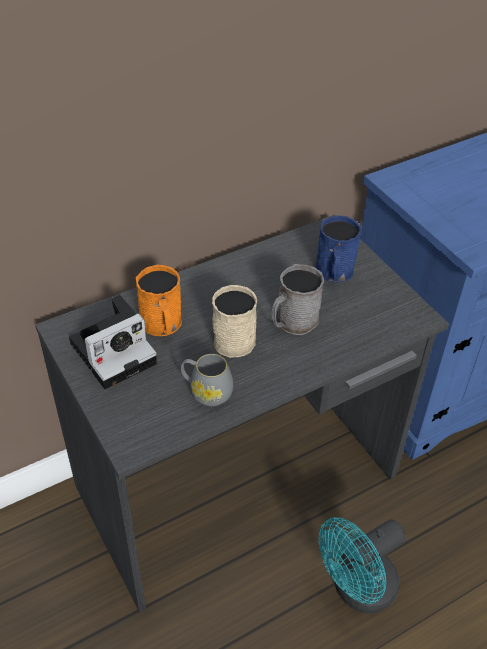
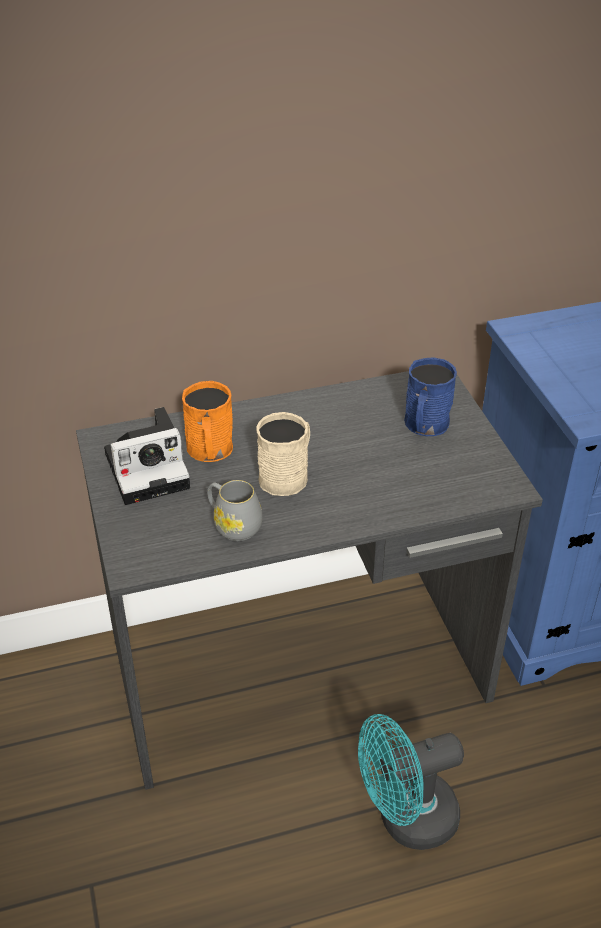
camera: 15 degrees right, 5 degrees down
grey mug [271,264,324,335] -> none

